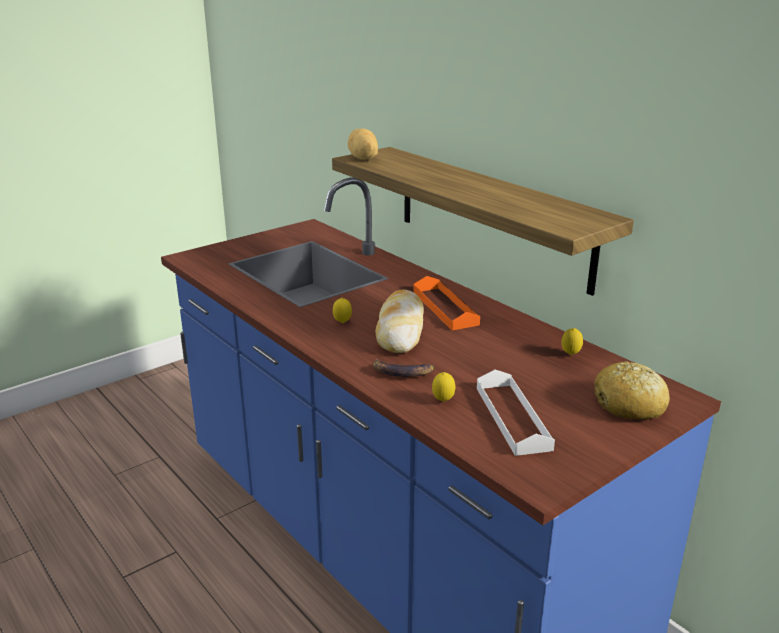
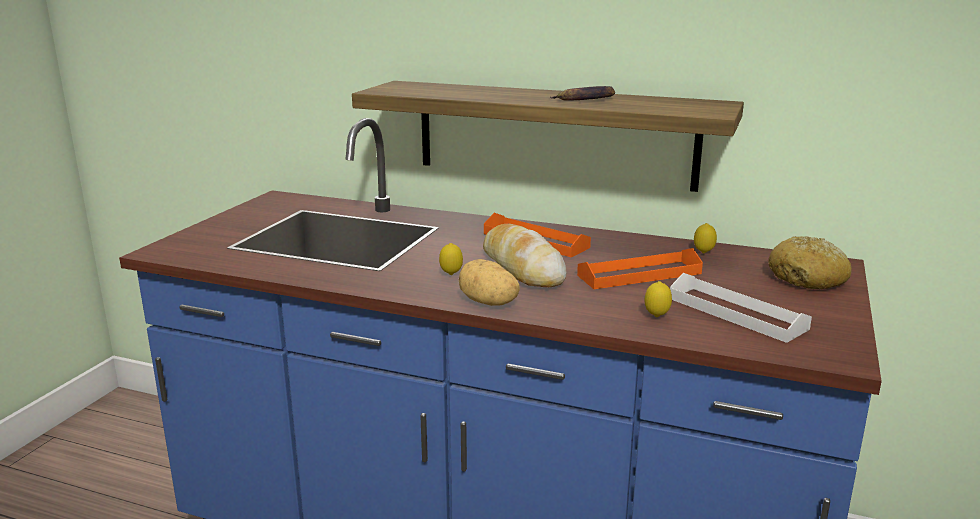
camera: 30 degrees left, 5 degrees down
potato [348,128,378,160] -> potato moved to [459,259,520,306]
banana [373,359,434,377] -> banana moved to [550,86,615,101]
none -> orange tray [577,248,703,289]

